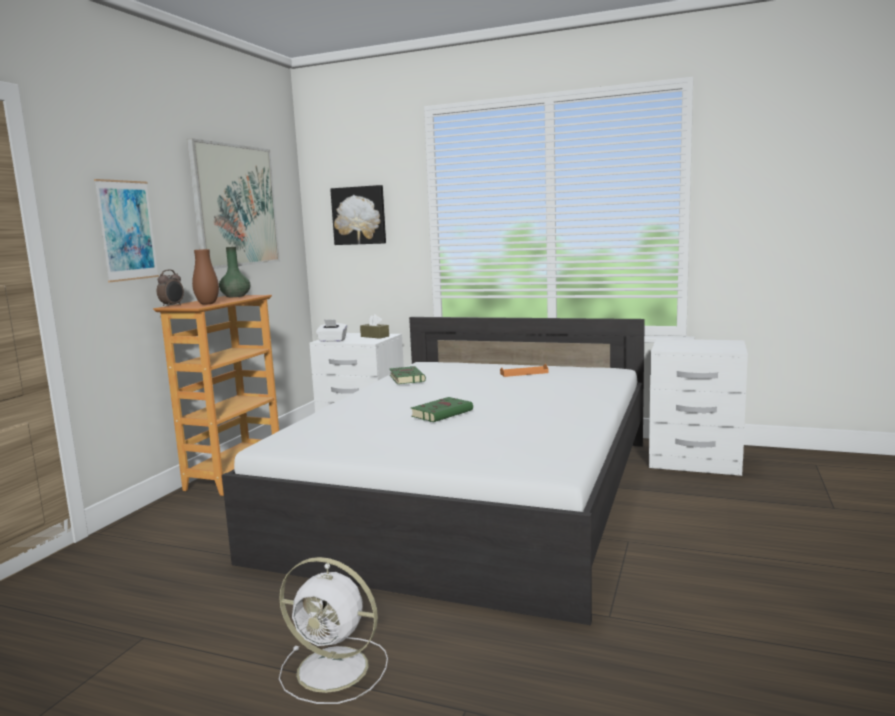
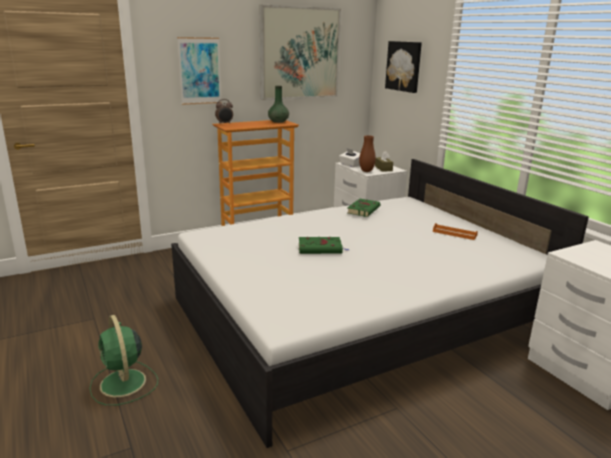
camera: 40 degrees right, 10 degrees up
brown vase [192,249,219,305] -> brown vase moved to [359,135,376,172]
white fan [279,557,388,704] -> green fan [89,315,158,406]

